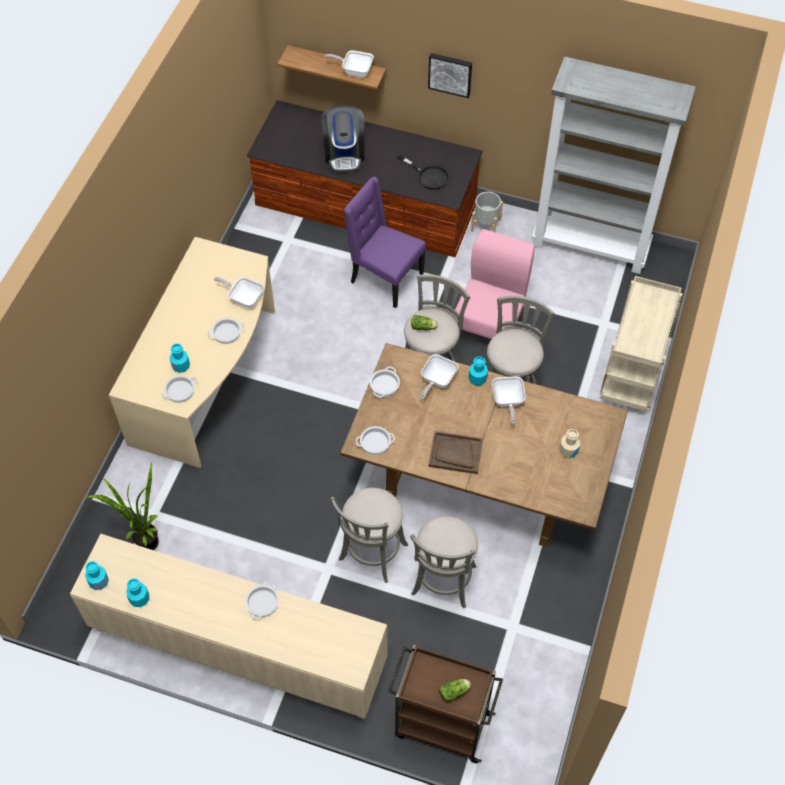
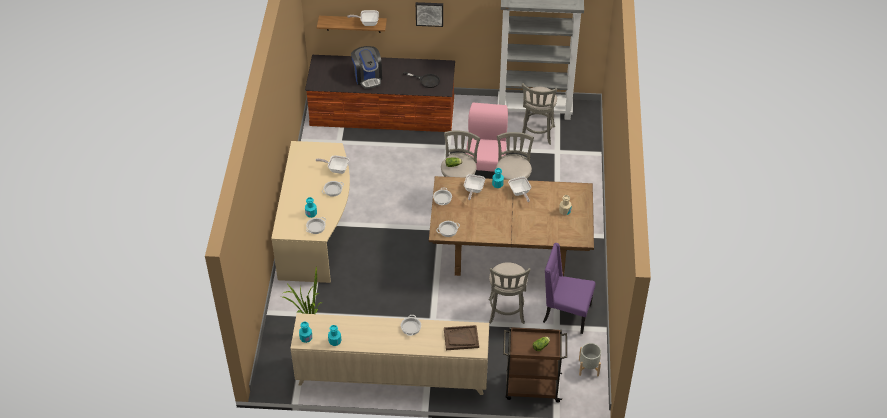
camera: 15 degrees left, 10 degrees down
grey stool [330,488,408,583] -> grey stool moved to [520,83,557,145]
purple chair [344,177,426,308] -> purple chair moved to [543,243,595,334]
brown tray [428,431,483,474] -> brown tray moved to [444,325,479,350]
grey planter [471,192,503,233] -> grey planter moved to [579,343,601,377]
beige cart [600,276,683,412] -> none

